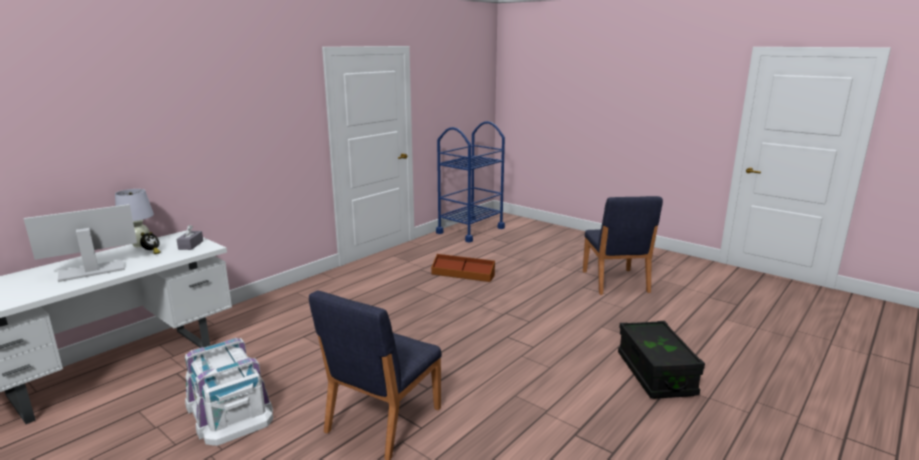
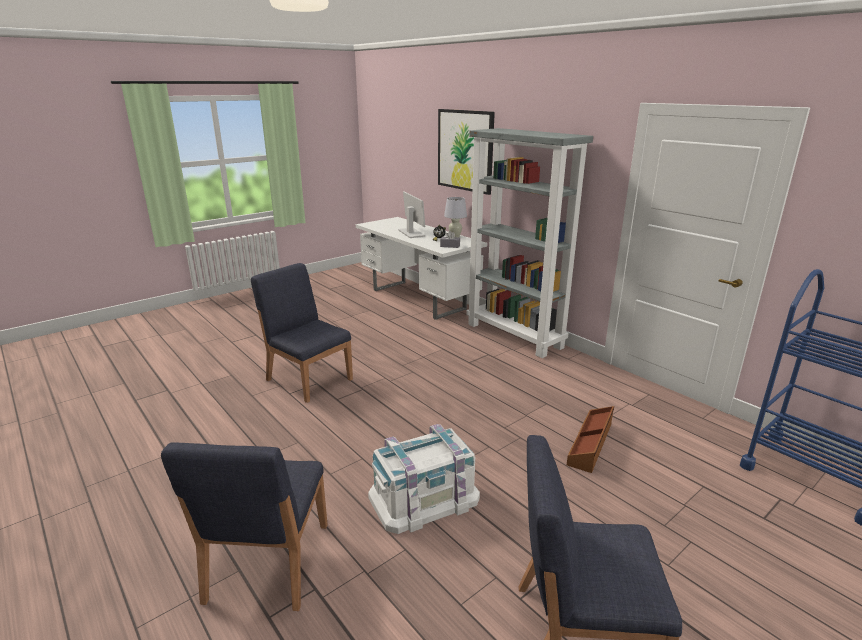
camera: 100 degrees right, 5 degrees up
white storage box [185,338,273,446] -> white storage box moved to [368,424,480,534]
black storage box [618,321,705,399] -> blue chair [161,442,328,611]
none -> picture [438,109,495,195]
none -> grey bookcase [466,128,593,358]

